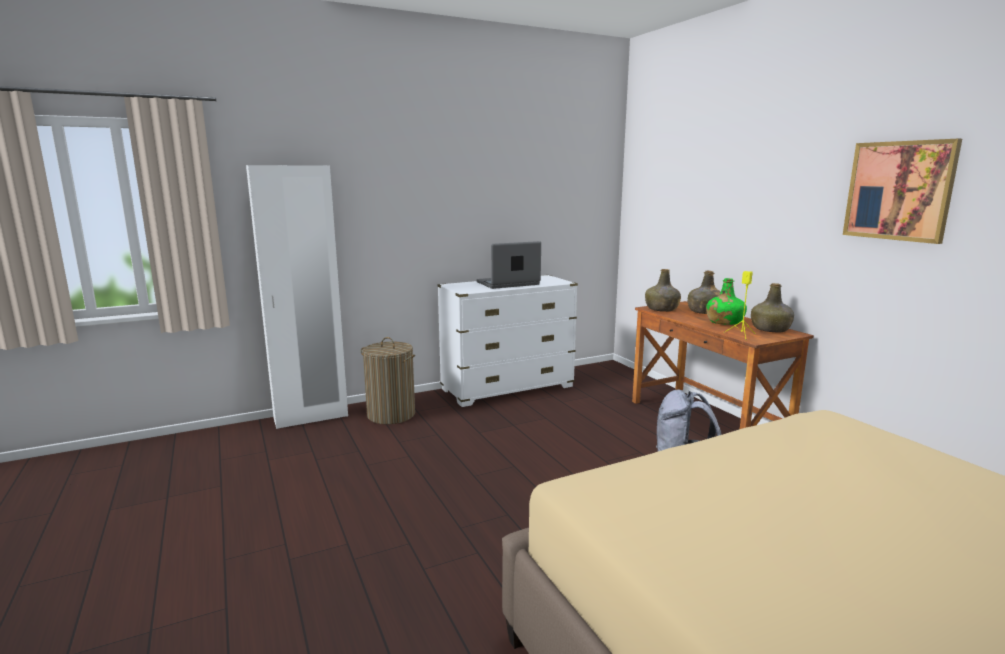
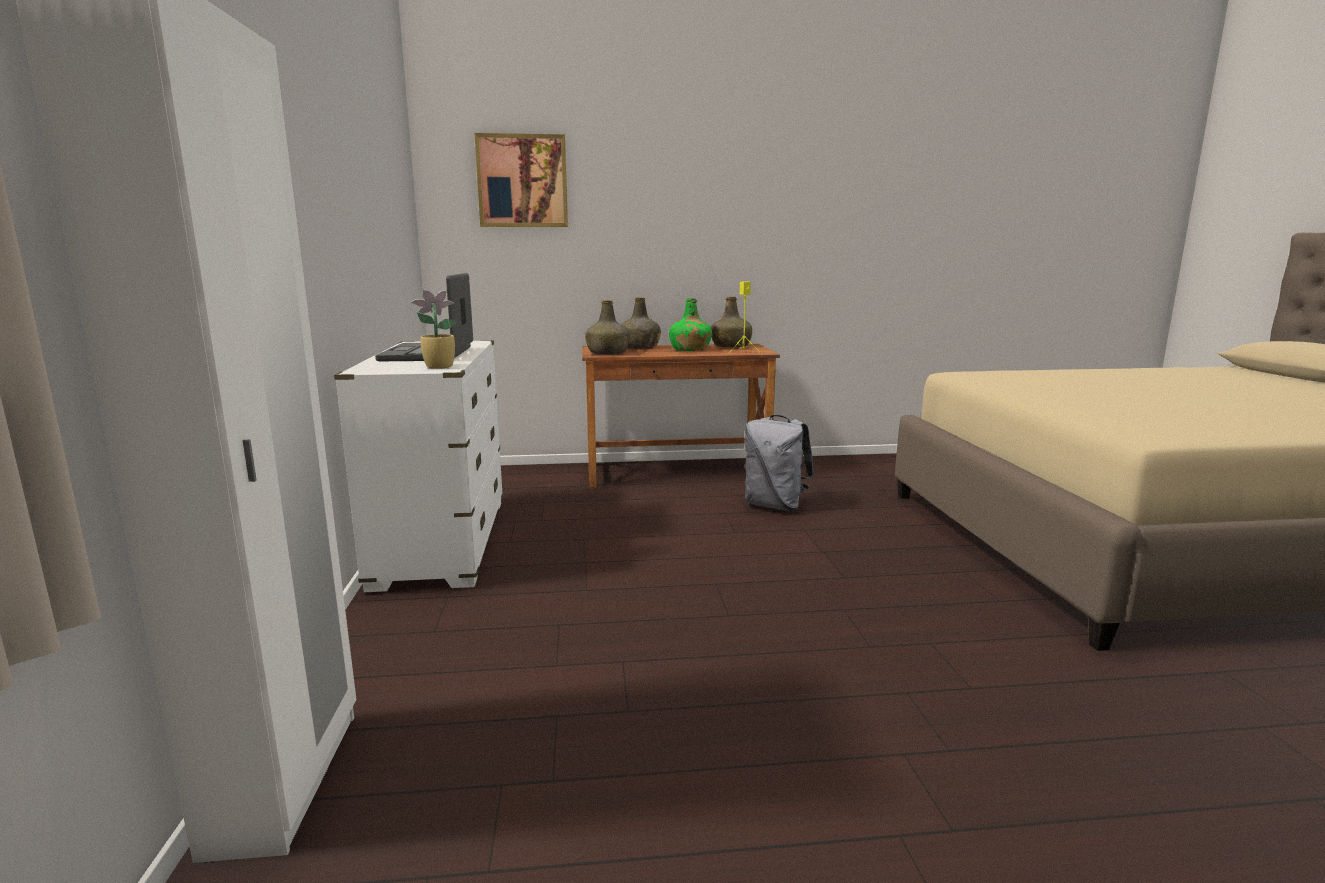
camera: 70 degrees left, 0 degrees up
laundry basket [361,337,415,424] -> none
picture [843,139,962,244] -> picture moved to [474,133,568,227]
none -> potted plant [410,290,457,369]

